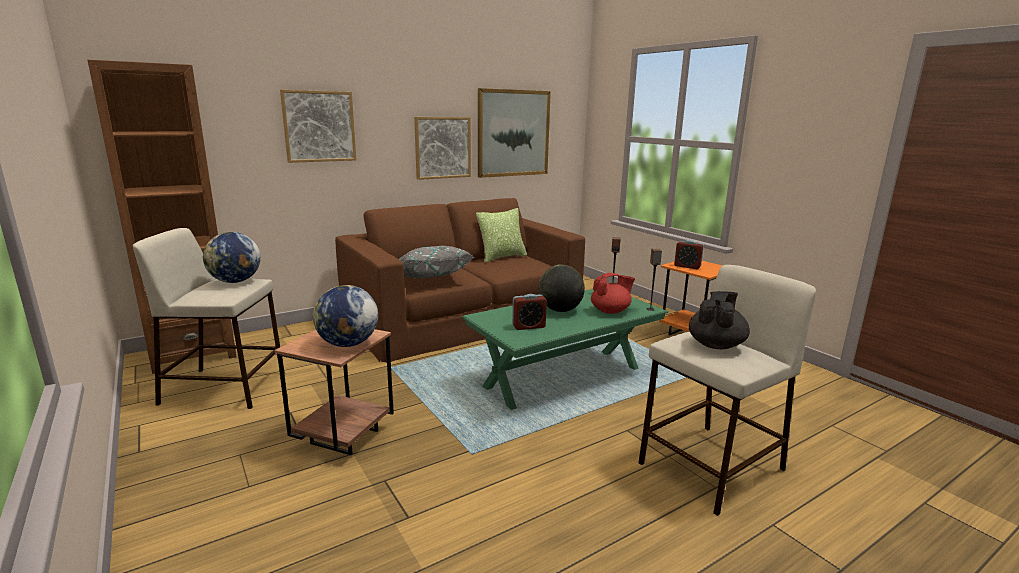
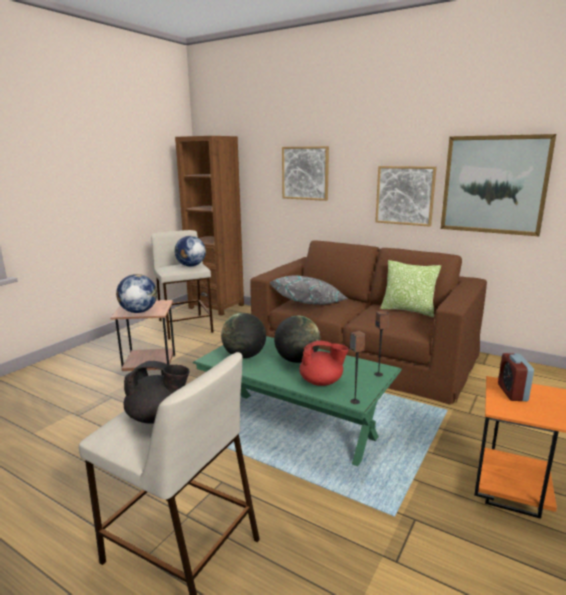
camera: 65 degrees right, 0 degrees up
alarm clock [512,294,547,330] -> globe [221,313,266,358]
red teapot [591,273,635,314] -> red teapot turned 45 degrees counterclockwise [299,341,349,386]

